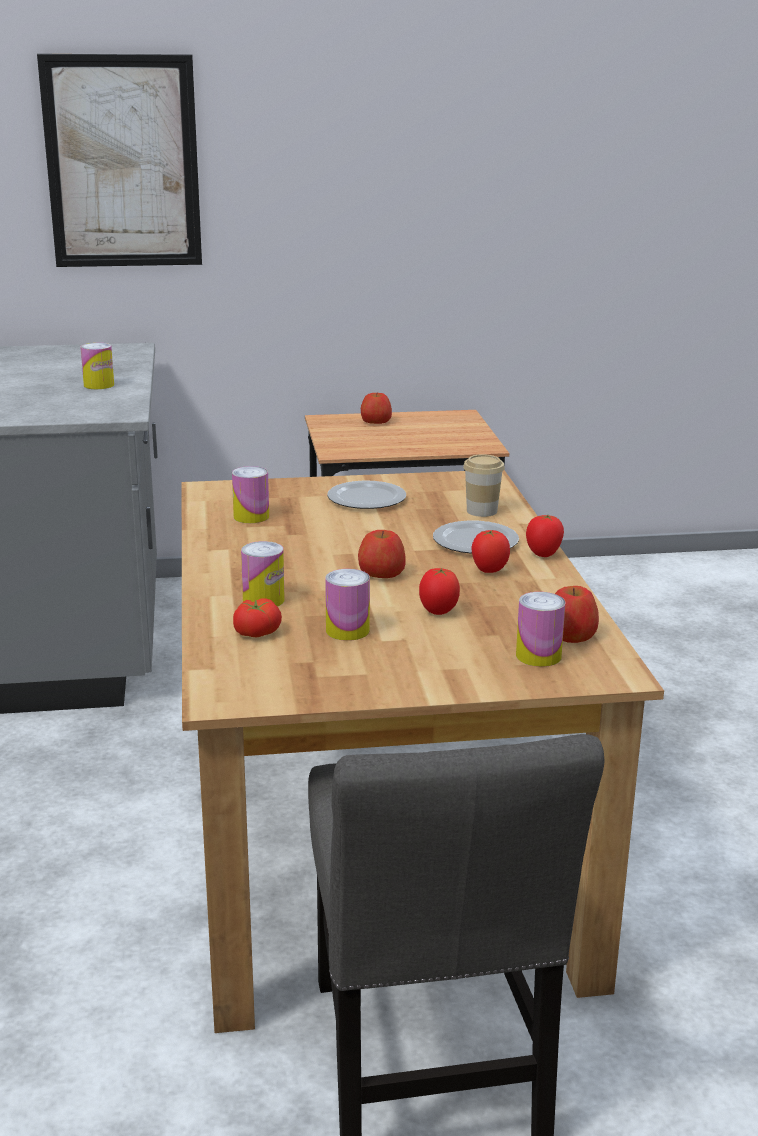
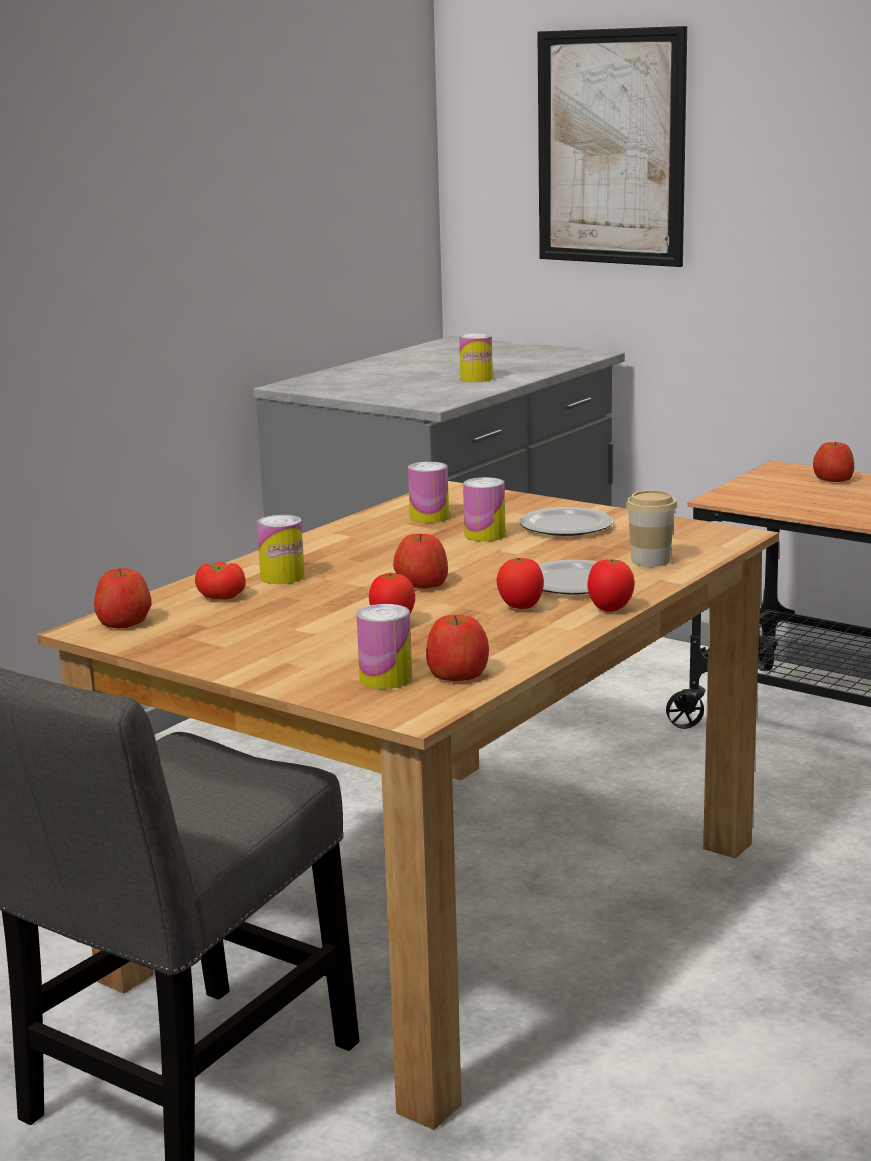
camera: 45 degrees right, 5 degrees down
can [325,569,370,641] -> can moved to [463,477,505,542]
none -> apple [94,568,152,629]

